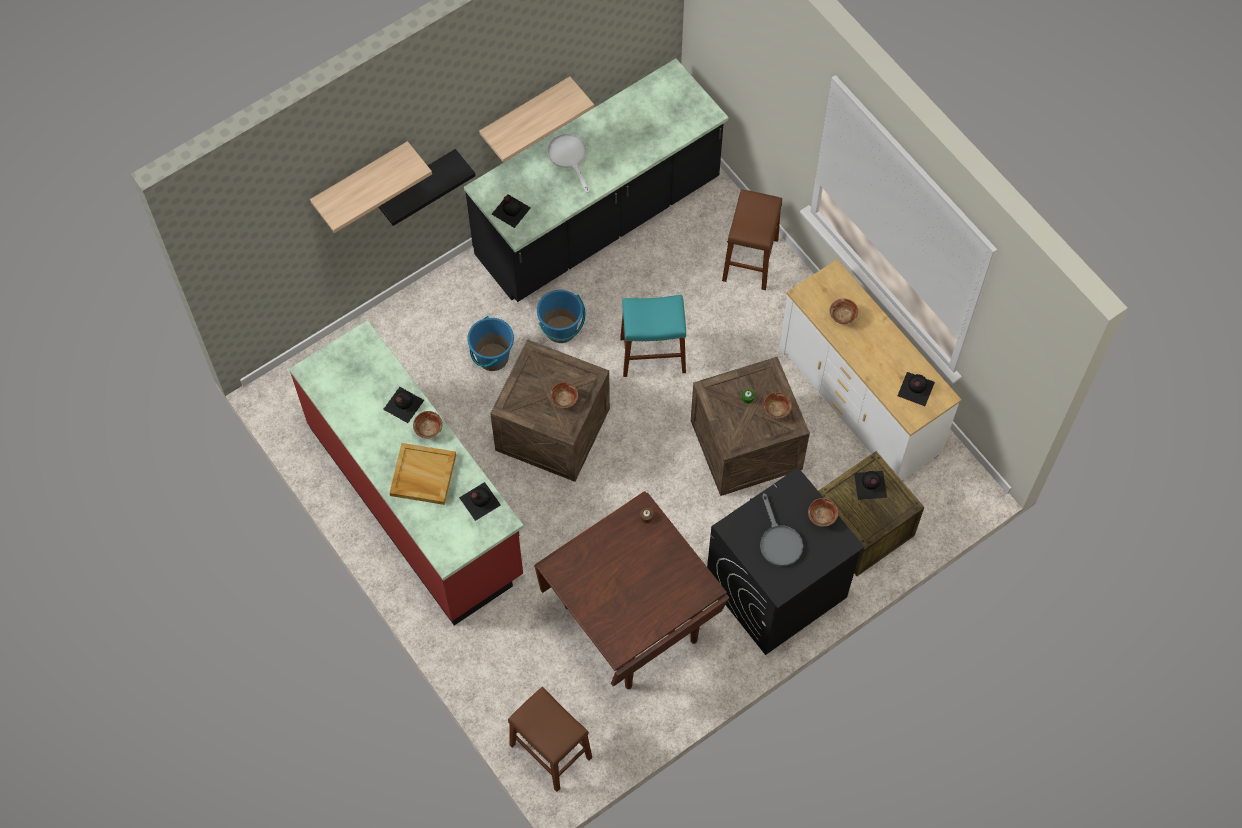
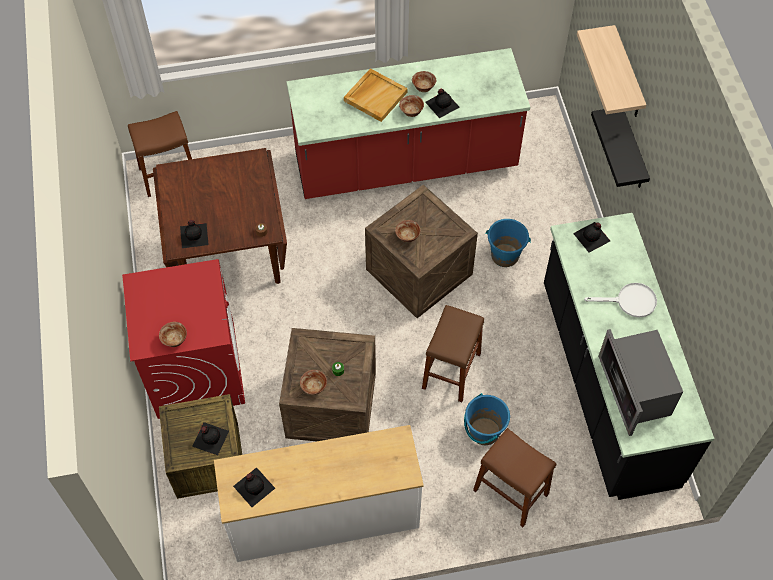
camera: 115 degrees right, 5 degrees down
black bottle [459,482,501,521] -> black bottle moved to [180,220,209,248]
shelf [479,77,594,163] -> none
blue bucket [537,290,586,343] -> blue bucket moved to [464,393,510,445]
turquoise stool [620,295,686,377] -> brown stool [422,305,484,402]
black washing machine [707,468,865,655] -> red washing machine [122,259,245,419]
grey frying pan [760,493,803,566] -> none
bowl [830,298,858,324] -> bowl moved to [412,71,436,92]
none -> microwave [598,329,683,436]

